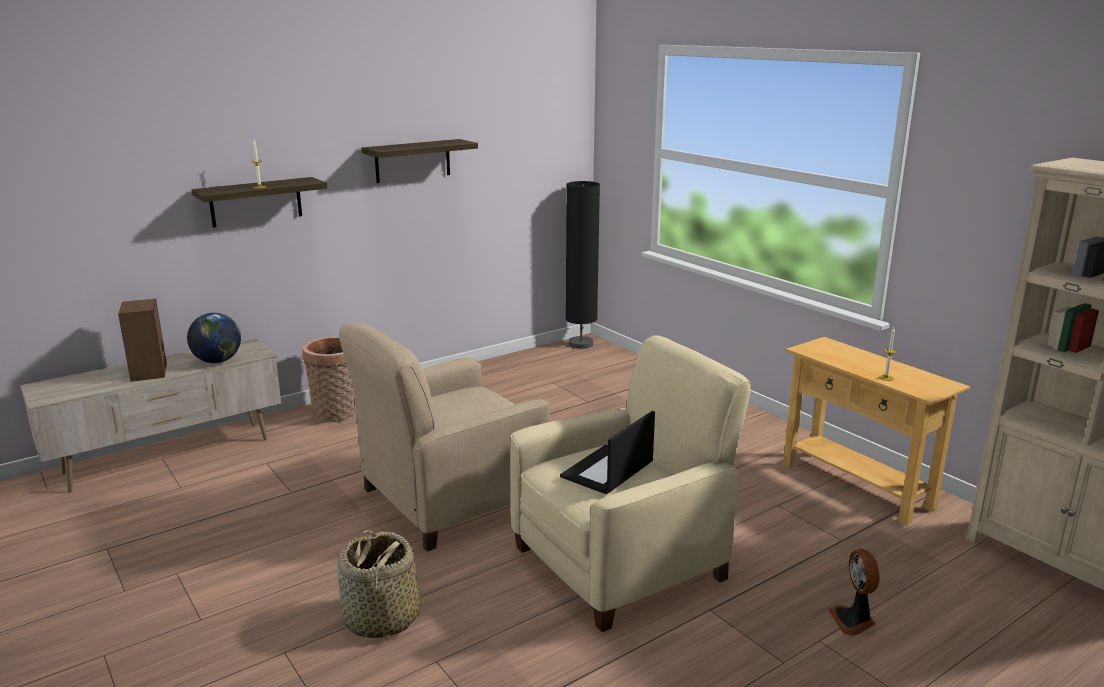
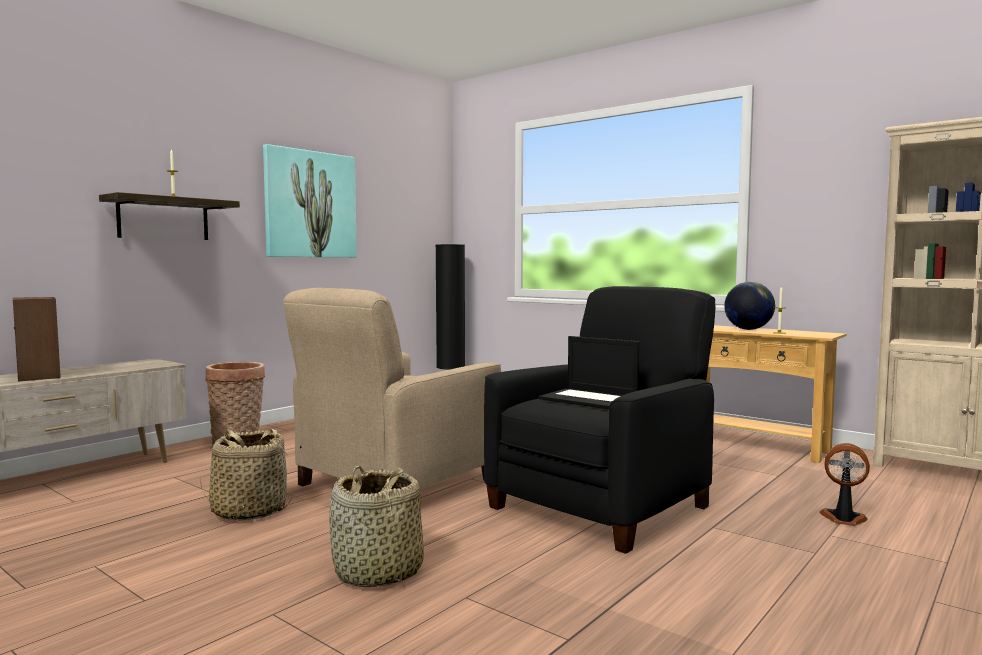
camera: 15 degrees left, 15 degrees down
globe [187,313,241,363] -> globe moved to [724,282,775,330]
shelf [361,139,478,183] -> picture [263,144,357,257]
beige armchair [510,335,751,632] -> black armchair [484,286,715,554]
laptop [560,411,655,494] -> laptop turned 75 degrees counterclockwise [539,336,639,409]
fan [828,549,879,636] -> fan turned 135 degrees clockwise [819,443,870,526]
none -> basket [200,429,293,520]

